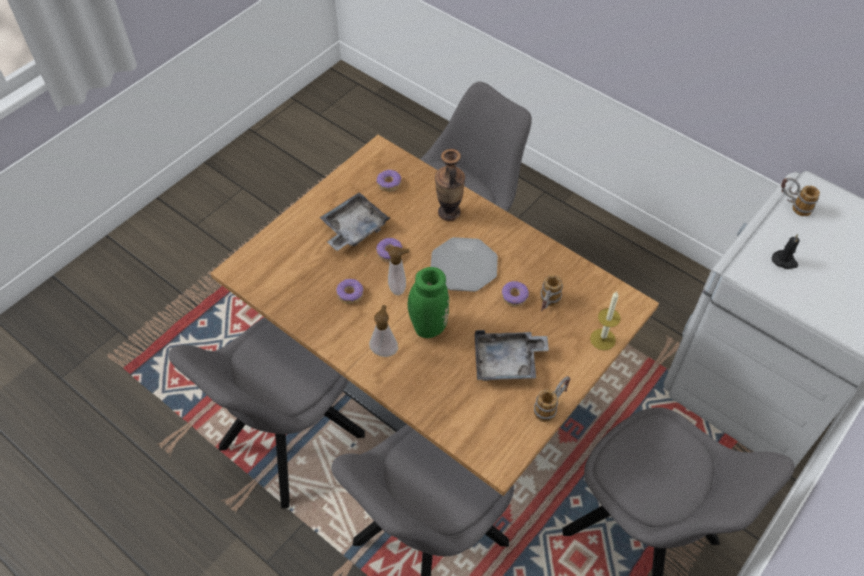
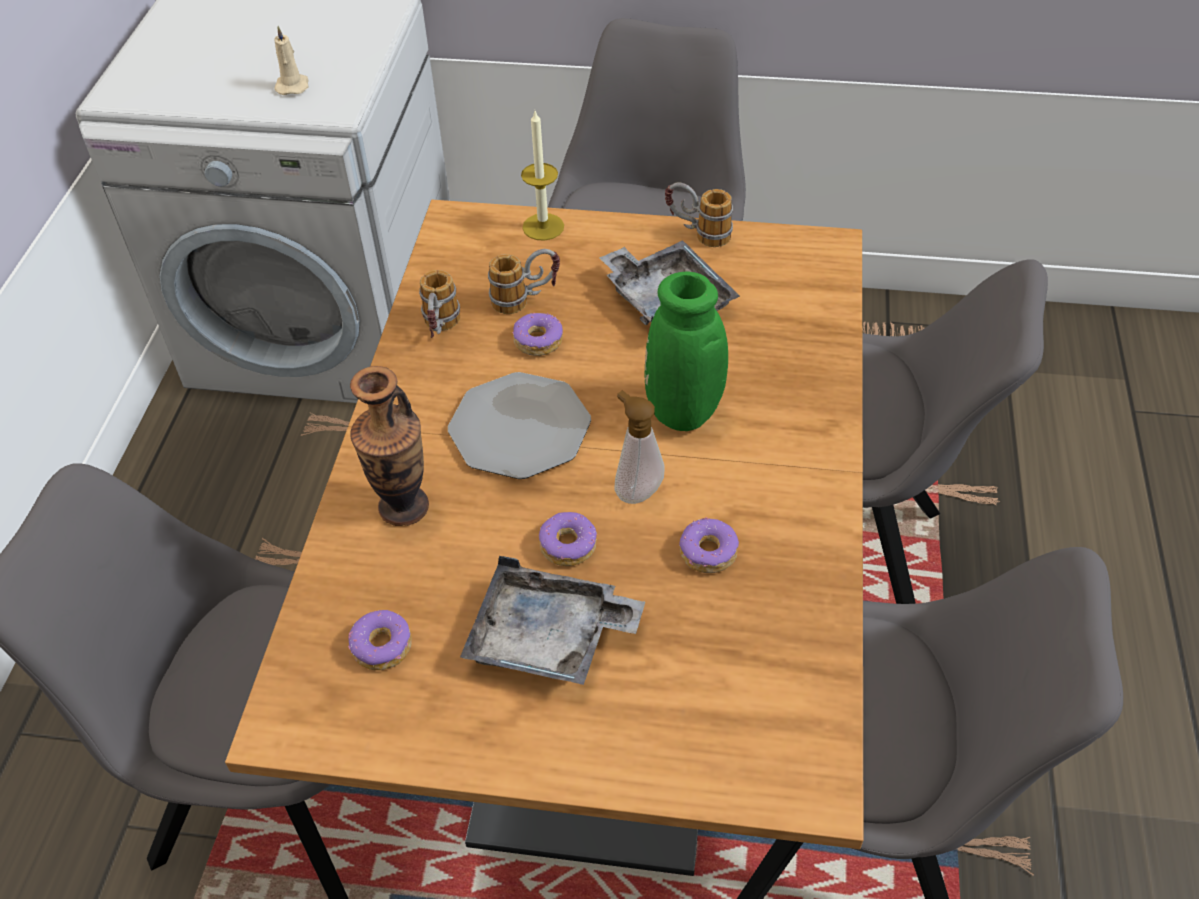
camera: 120 degrees left, 5 degrees down
soap dispenser [369,305,398,357] -> none
black candle [772,234,800,269] -> beige candle [274,26,309,95]
mug [781,178,820,216] -> mug moved to [419,270,460,338]

